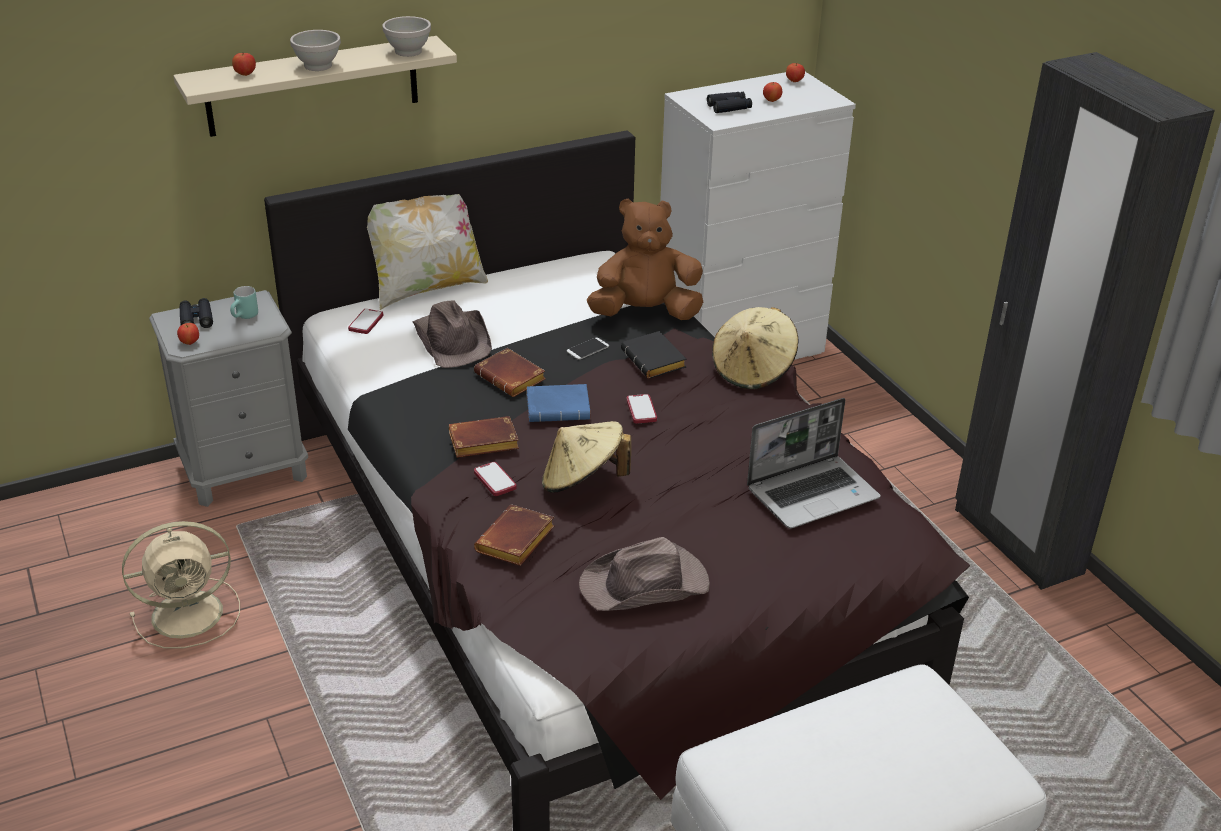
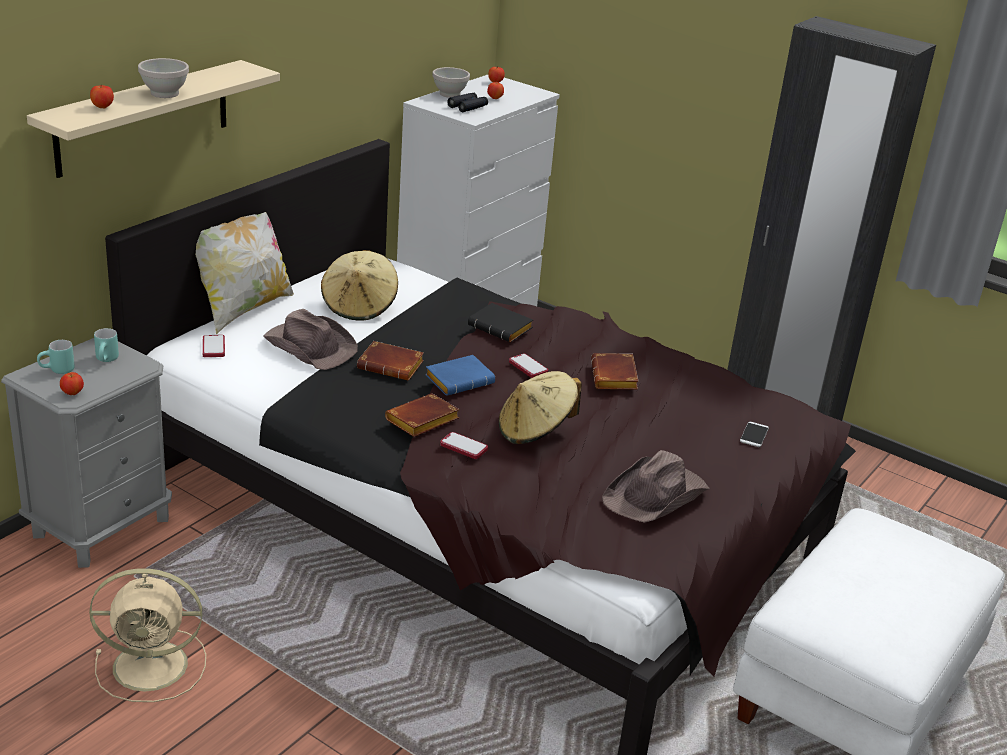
camera: 30 degrees left, 5 degrees down
beige fan [122,521,240,649] -> beige fan turned 45 degrees clockwise [89,568,206,702]
black binoculars [180,298,213,328] -> turquoise mug [37,340,75,374]
white bowl [383,16,431,57] -> white bowl moved to [432,67,470,98]
brown book [474,505,555,566] -> brown book moved to [591,353,638,389]
phone [567,337,609,360] -> phone moved to [740,422,769,447]
brown plush toy [587,198,703,320] -> none
beige hat [712,307,799,389] -> beige hat moved to [321,250,398,321]
laptop [747,398,880,529] -> none

